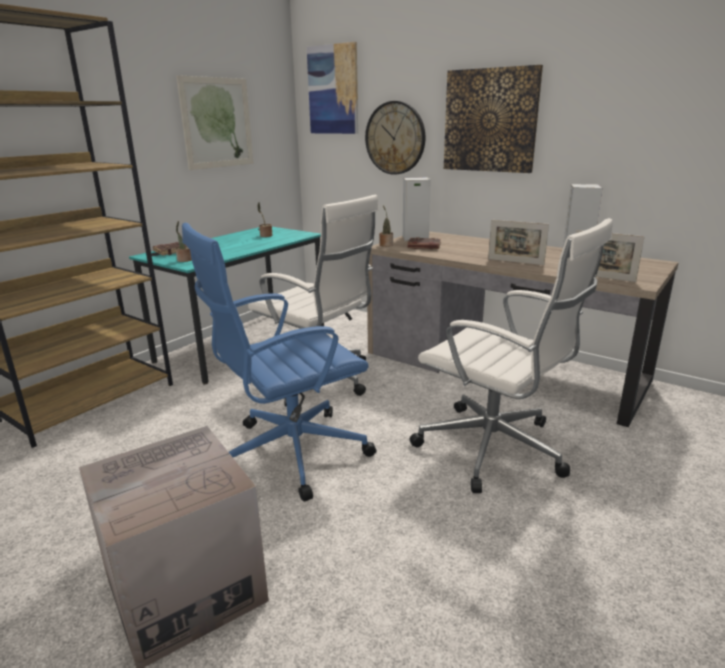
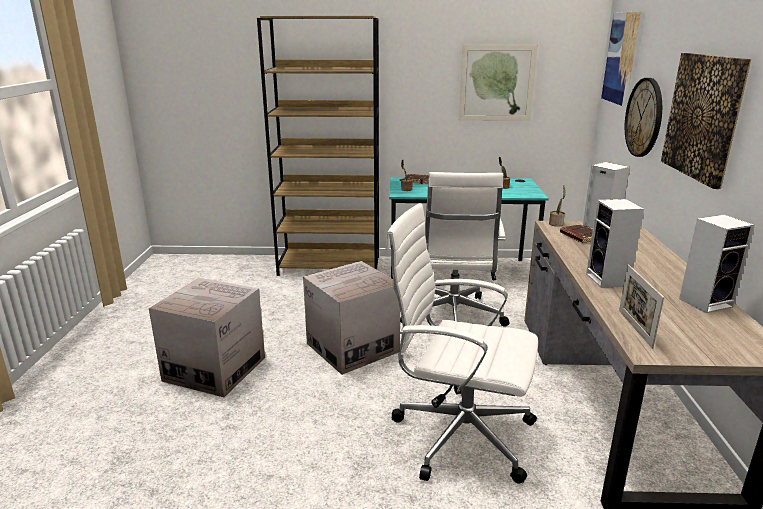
camera: 55 degrees right, 0 degrees up
blue office chair [182,223,376,501] -> cardboard box [303,261,400,375]
white office chair [410,218,613,493] -> white office chair turned 105 degrees clockwise [385,203,538,484]
picture frame [488,220,549,265] -> speaker [586,199,644,288]

